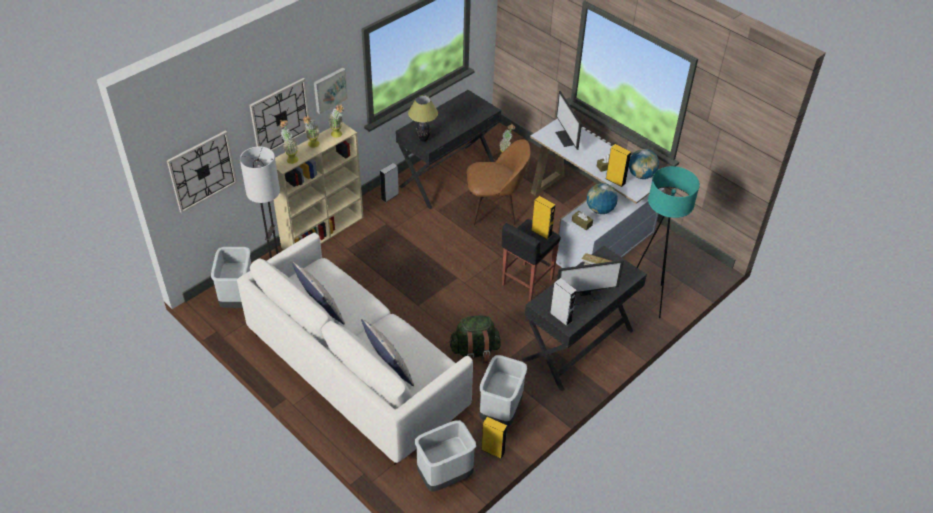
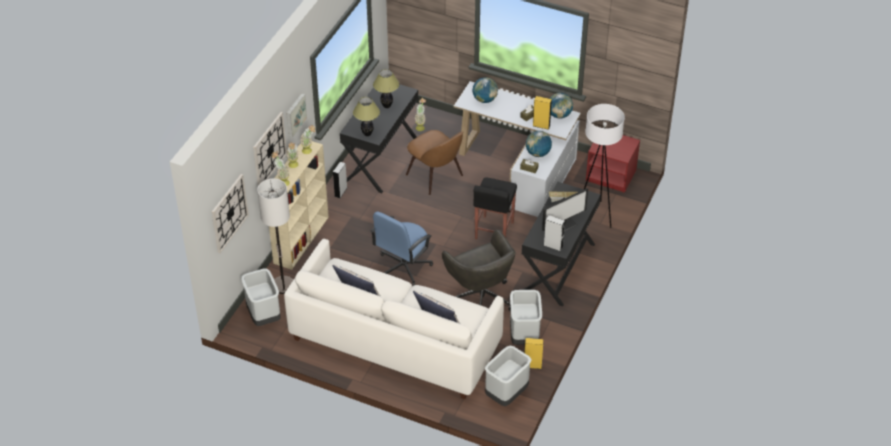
camera: 20 degrees left, 0 degrees up
green backpack [449,316,501,364] -> grey office chair [442,230,516,312]
brown chair [467,139,531,226] -> brown chair turned 75 degrees clockwise [406,130,463,195]
yellow speaker [531,196,556,240] -> none
monitor [555,91,582,150] -> globe [472,77,498,103]
turquoise floor lamp [637,166,700,318] -> white floor lamp [584,104,625,228]
none -> blue office chair [371,211,433,286]
none -> table lamp [373,69,399,108]
none -> red nightstand [586,135,640,193]

